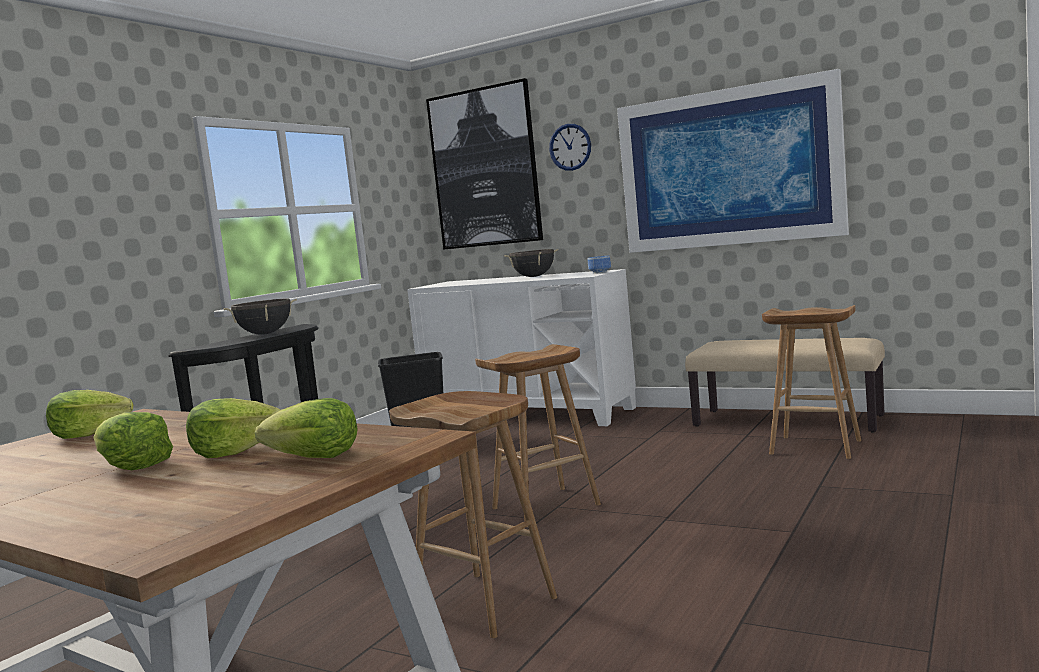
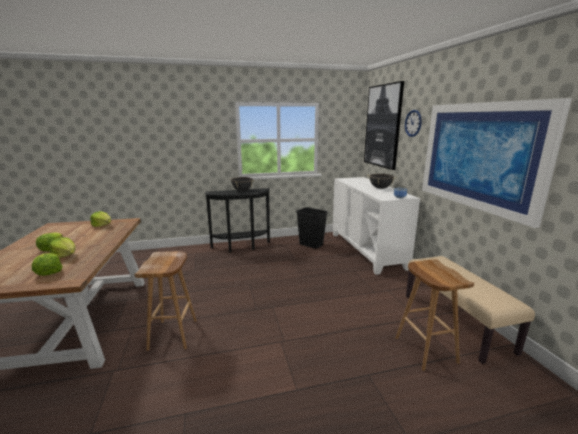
camera: 45 degrees right, 10 degrees up
brown stool [475,344,601,527] -> none

